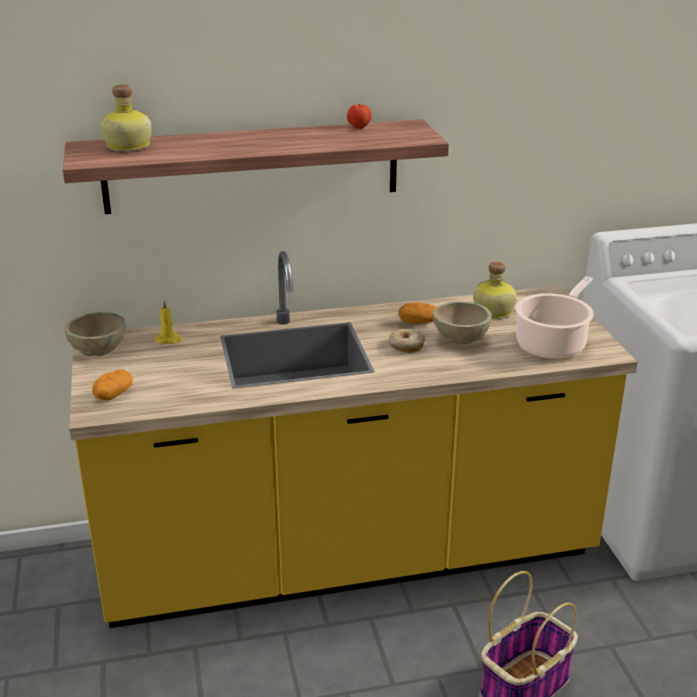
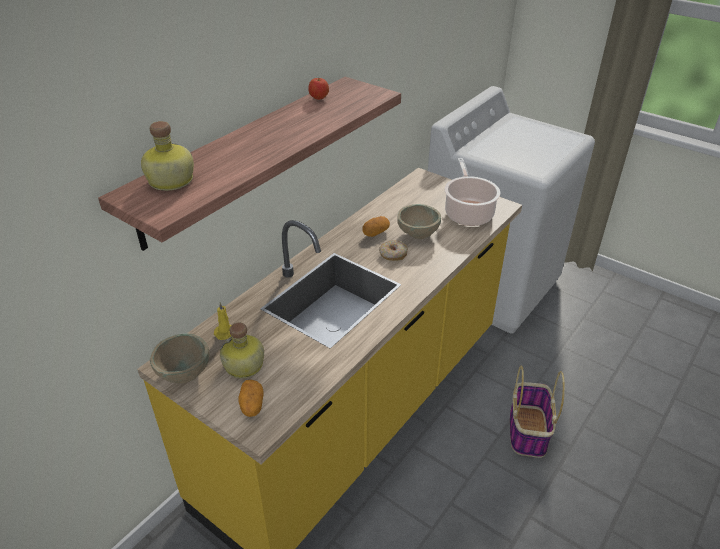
camera: 40 degrees left, 10 degrees up
bottle [473,262,517,319] -> bottle moved to [220,323,264,378]

